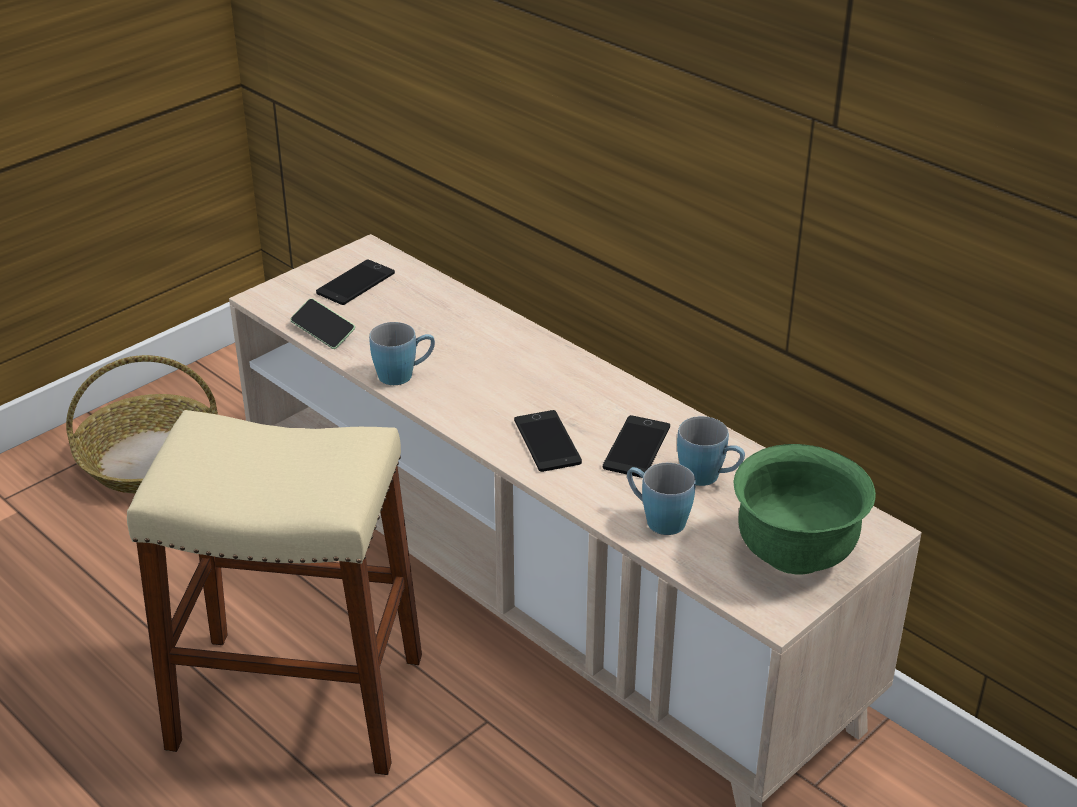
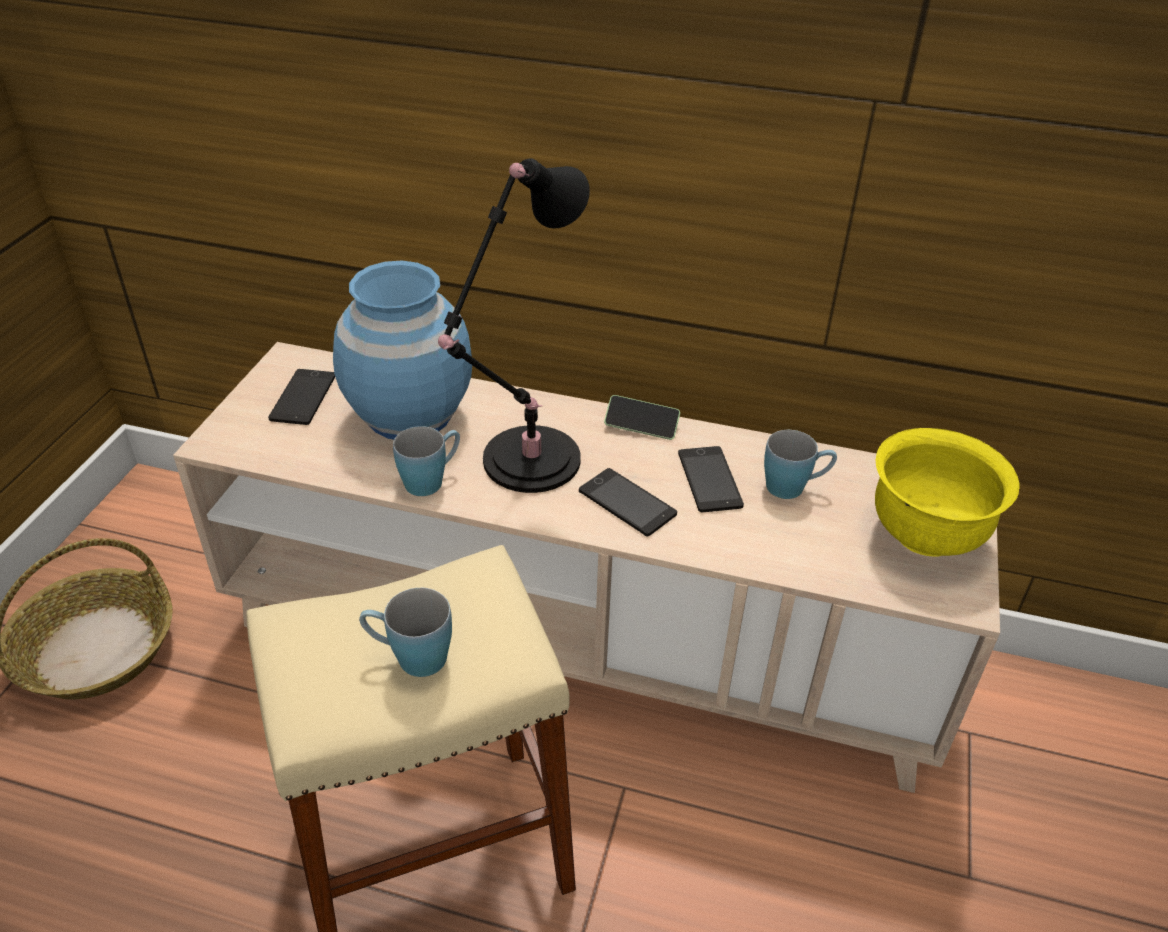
camera: 30 degrees left, 5 degrees up
phone [290,298,355,349] -> phone moved to [604,395,680,440]
blue mug [627,463,696,535] -> blue mug moved to [359,588,452,677]
green bowl [733,444,876,574] -> yellow bowl [875,428,1020,557]
none -> blue vase [333,260,472,440]
none -> black table lamp [438,158,590,493]

